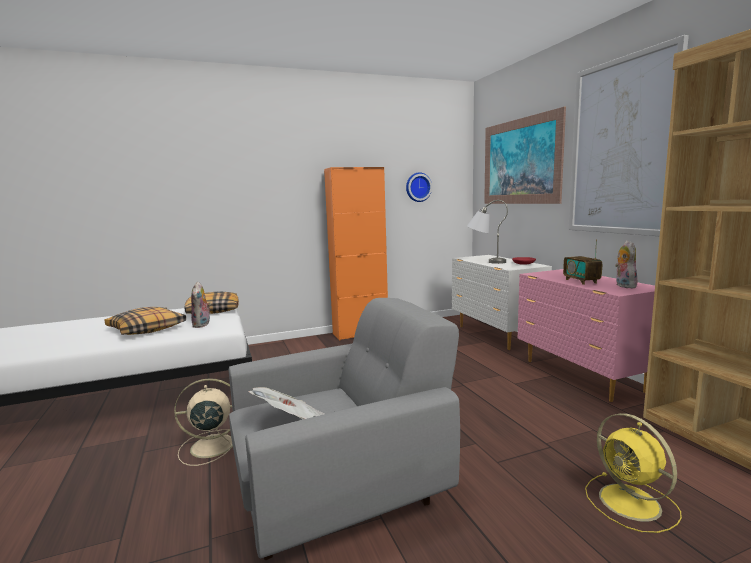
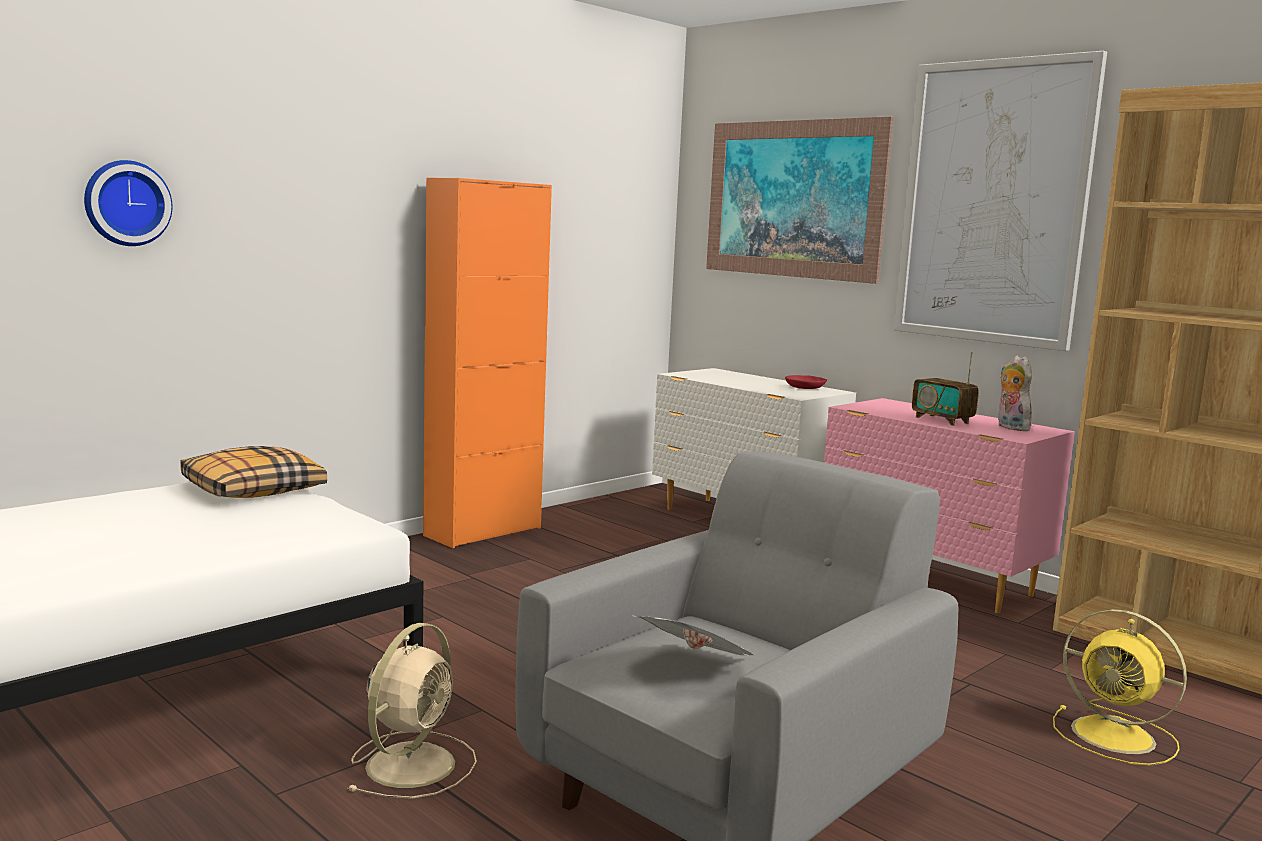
camera: 25 degrees left, 0 degrees up
pillow [105,307,186,335] -> none
beige fan [174,378,233,466] -> beige fan turned 150 degrees clockwise [347,623,477,799]
plush toy [191,282,211,328] -> none
wall clock [406,172,432,202] -> wall clock moved to [84,160,173,246]
grey table lamp [467,200,508,264] -> none

